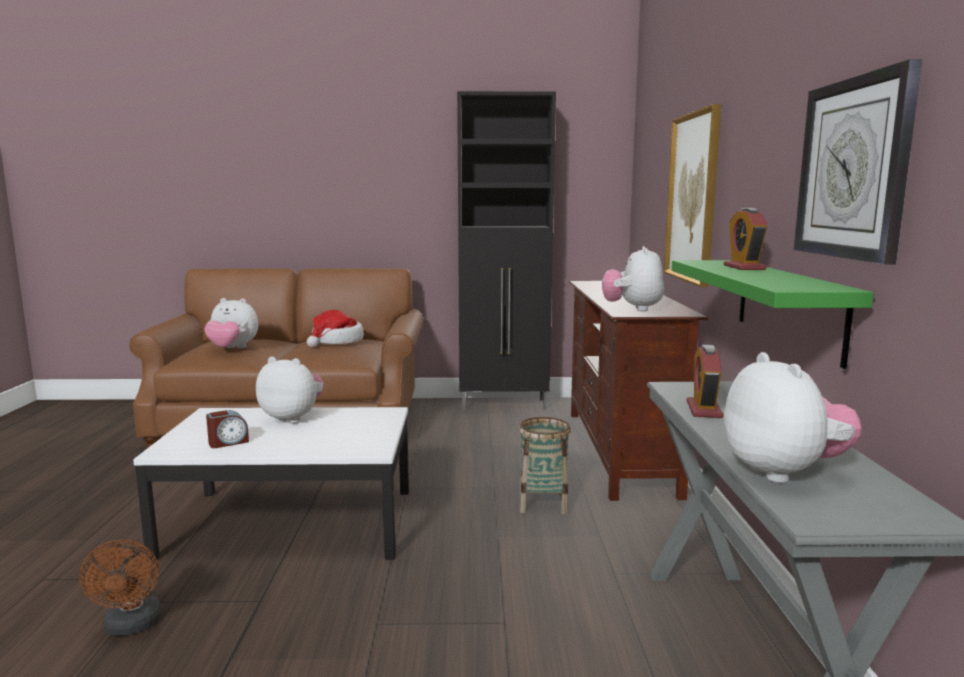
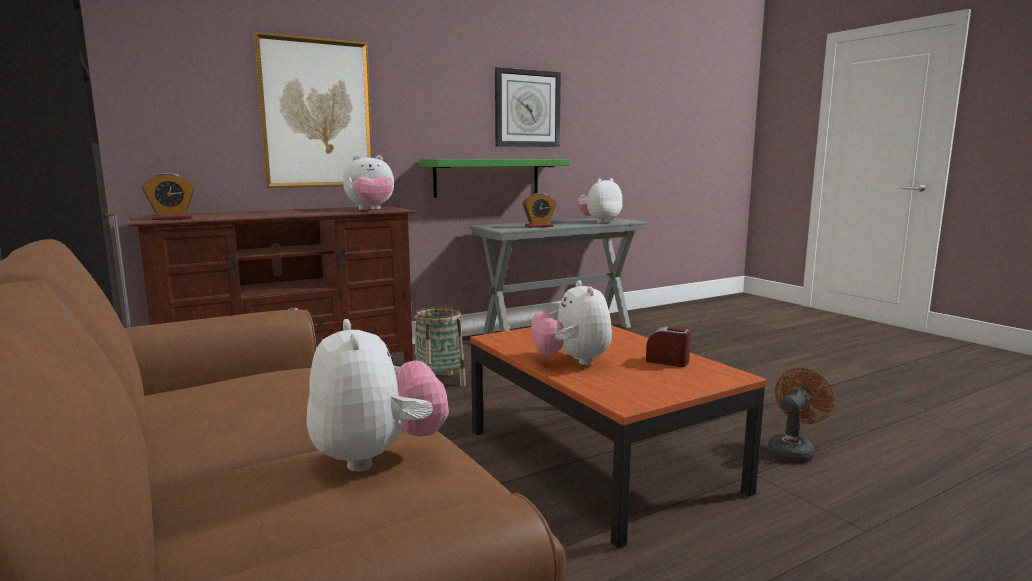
camera: 120 degrees left, 0 degrees up
white coffee table [133,407,409,562] -> brown coffee table [470,325,767,549]
hat [306,310,364,347] -> none
alarm clock [724,208,768,270] -> alarm clock moved to [142,173,194,220]

